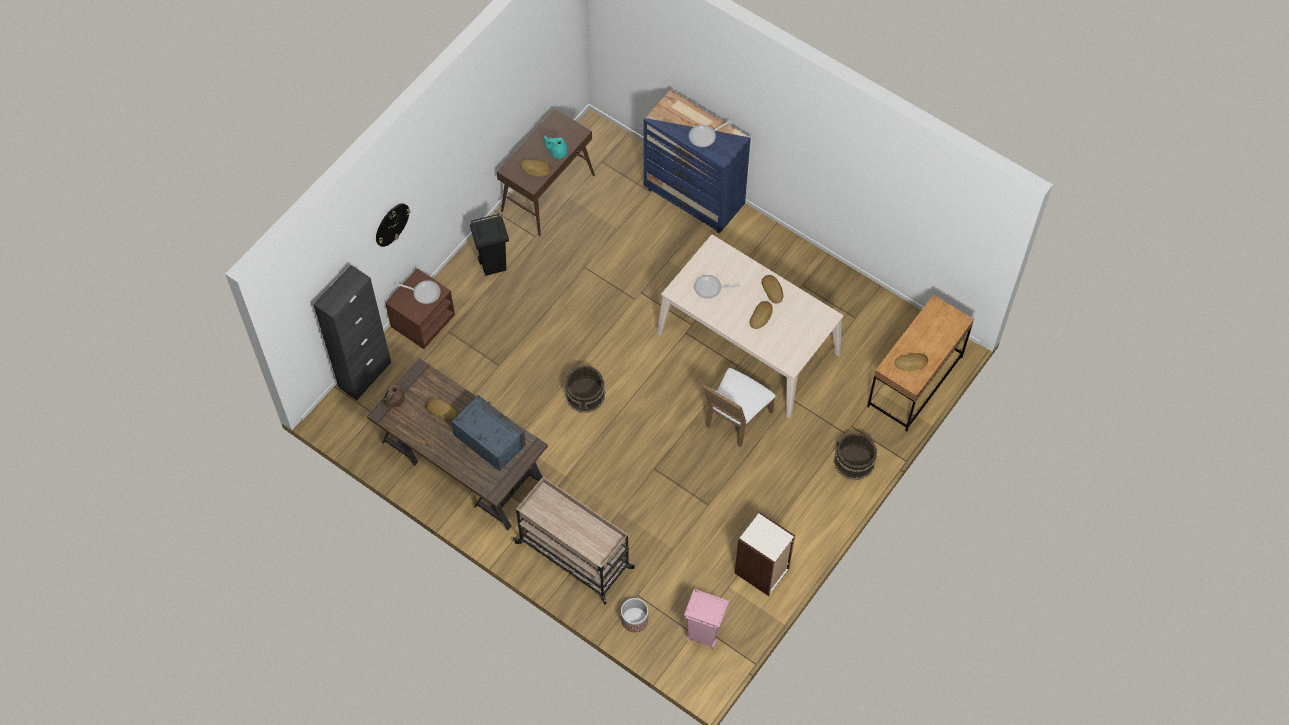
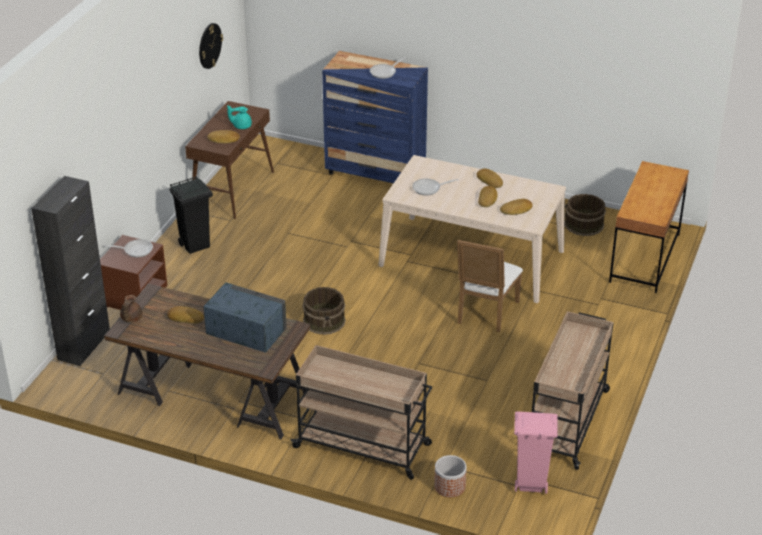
camera: 15 degrees left, 25 degrees down
wall clock [376,203,410,247] -> wall clock moved to [199,23,223,69]
bookcase [735,512,795,596] -> beige cart [532,311,614,470]
brown bucket [834,433,877,480] -> brown bucket moved to [564,194,606,236]
bread [894,353,928,371] -> bread moved to [500,199,533,215]

